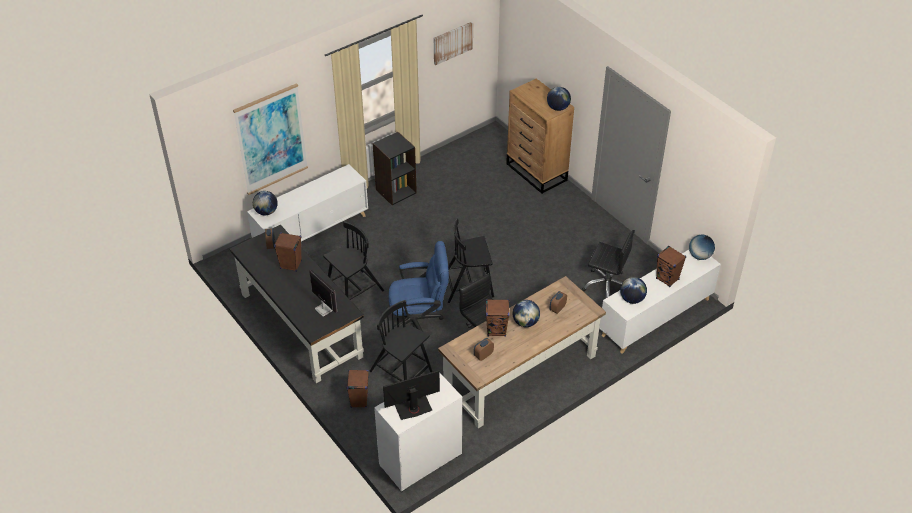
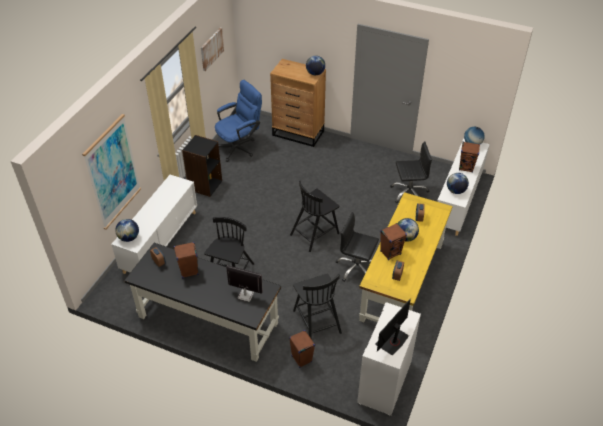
camera: 30 degrees left, 0 degrees up
black chair [369,300,432,381] -> black chair turned 120 degrees counterclockwise [293,273,342,340]
blue office chair [387,241,449,331] -> blue office chair moved to [215,80,262,162]
brown desk [438,276,606,428] -> yellow desk [359,192,453,322]

